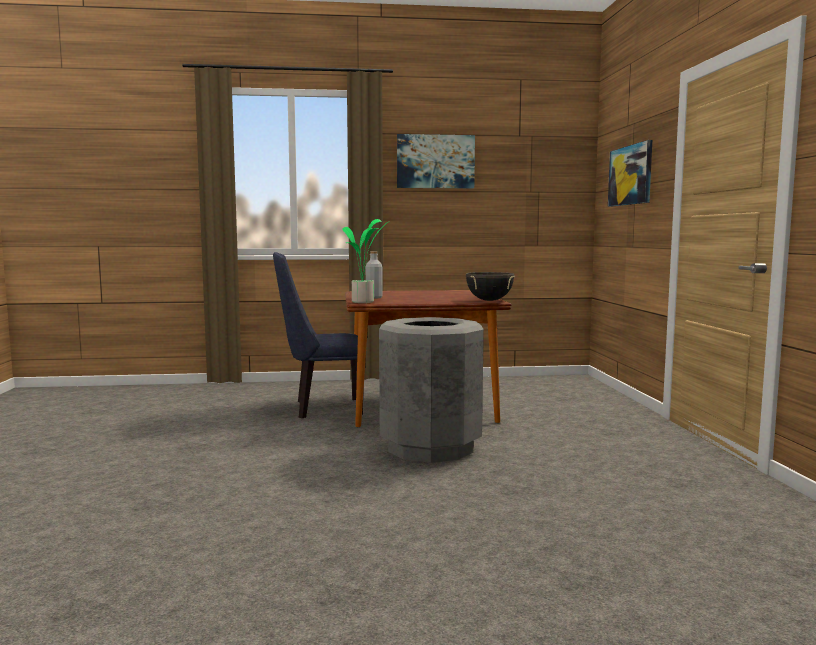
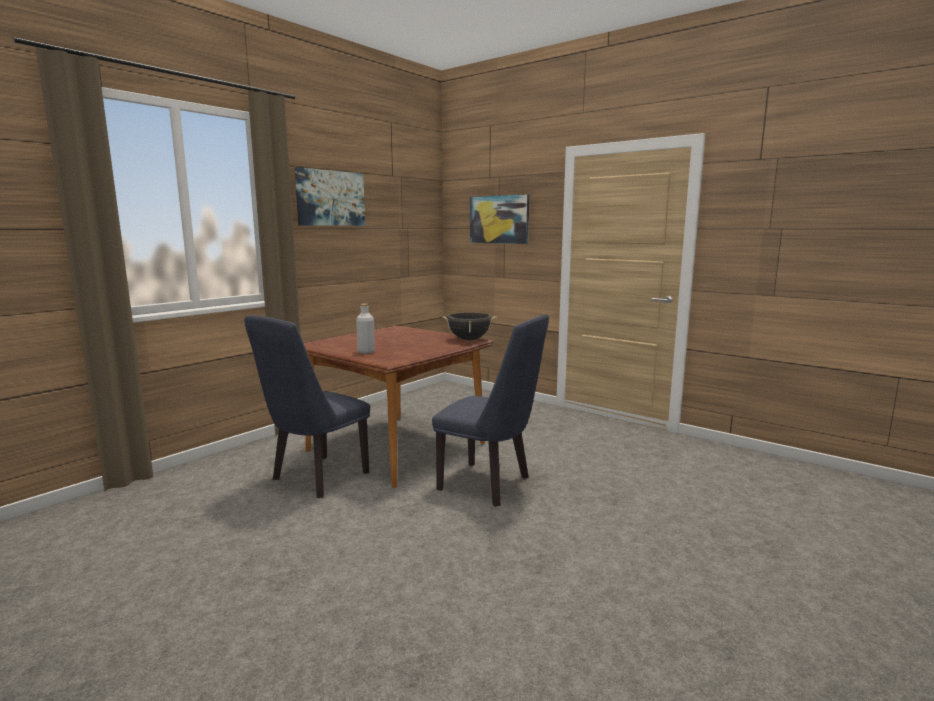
camera: 45 degrees left, 5 degrees up
potted plant [342,219,388,303] -> none
grey trash can [379,317,484,463] -> blue chair [432,314,549,507]

